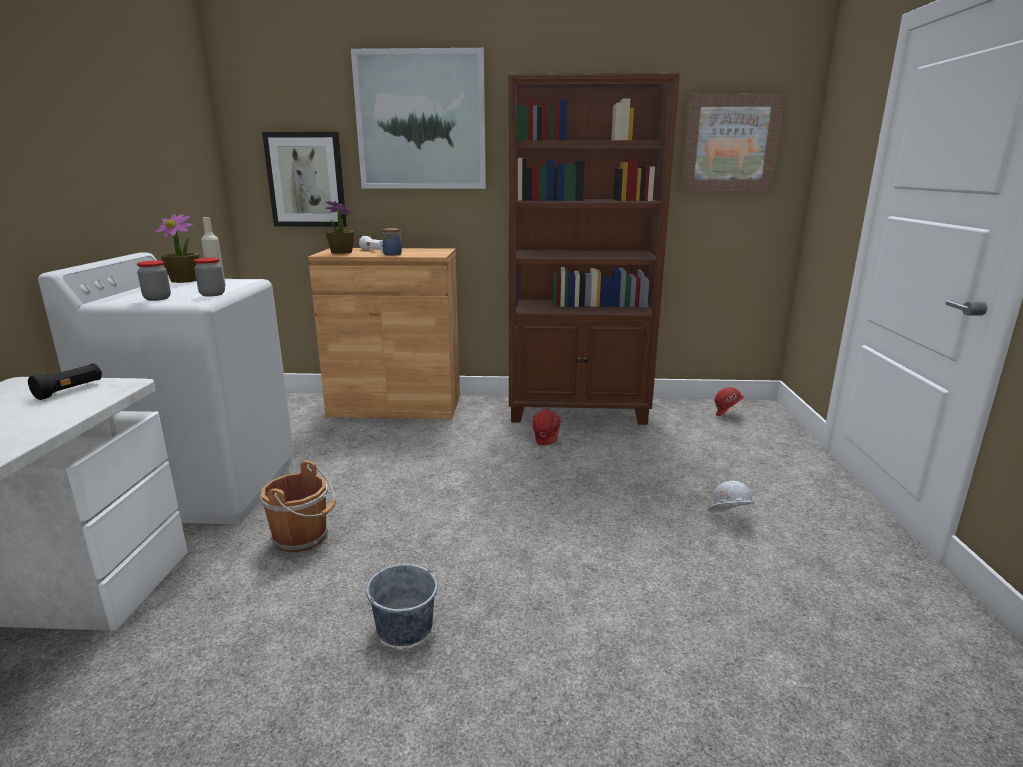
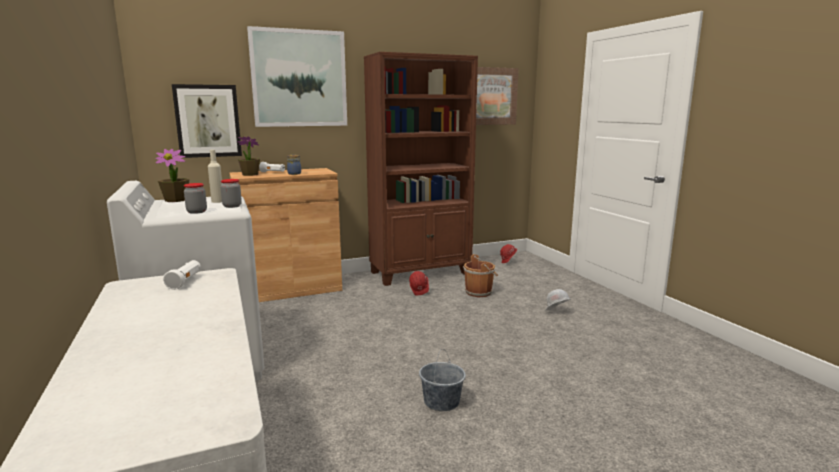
camera: 25 degrees left, 5 degrees down
black flashlight [28,363,102,400] -> white flashlight [163,260,201,290]
brown bucket [260,460,336,553] -> brown bucket moved to [463,254,498,297]

